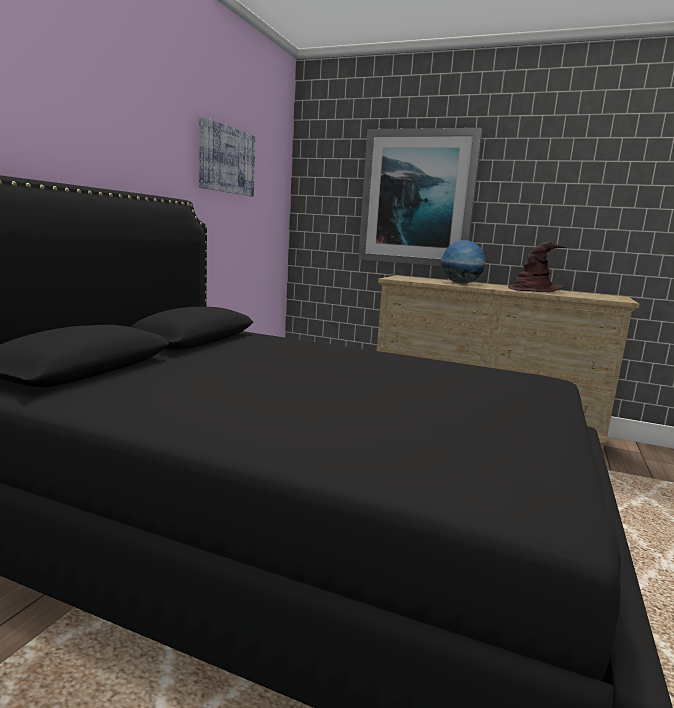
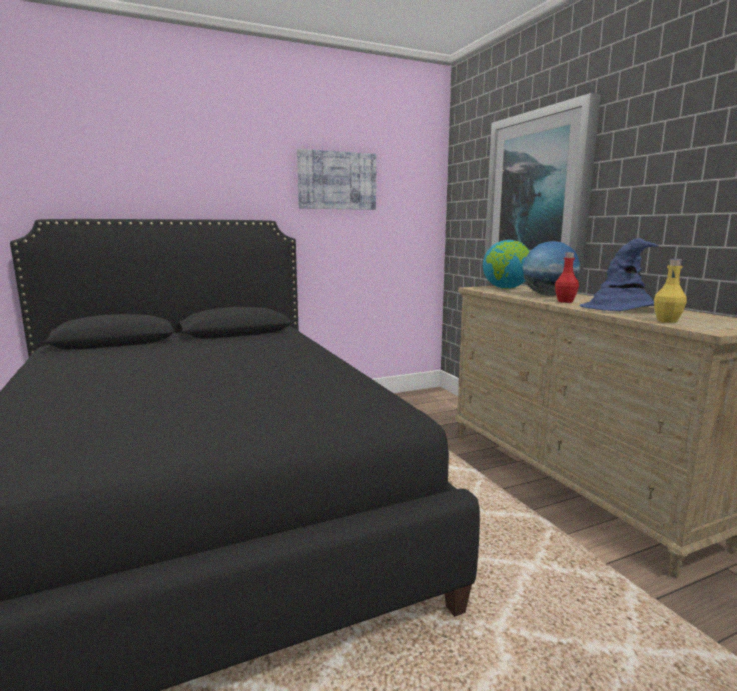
camera: 45 degrees right, 0 degrees up
brown hat [508,242,566,292] -> blue hat [579,238,659,311]
none -> globe [483,240,530,289]
none -> red bottle [555,252,579,303]
none -> yellow bottle [654,259,687,323]

